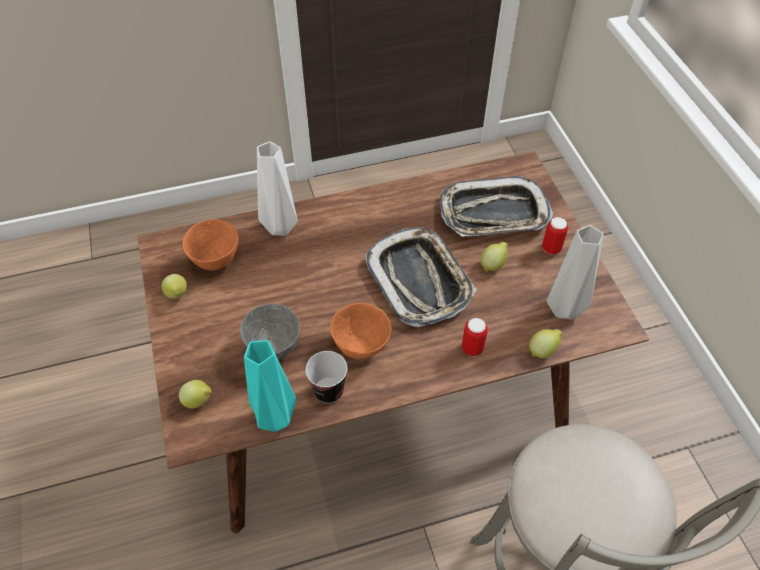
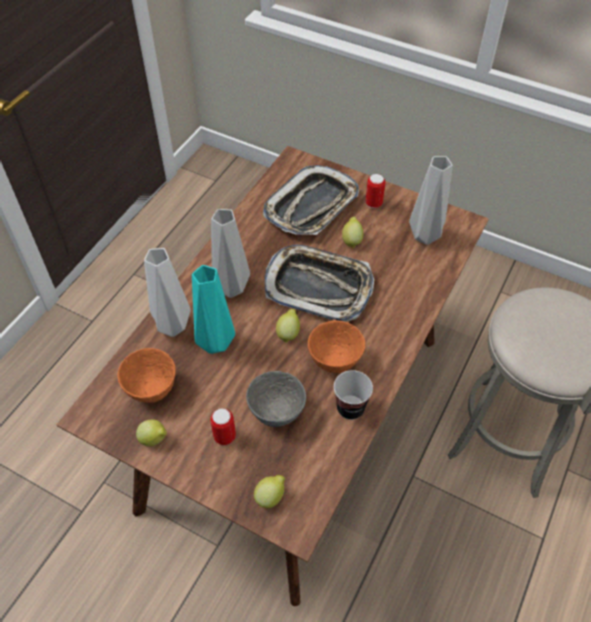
camera: 45 degrees left, 0 degrees up
turquoise vase [244,340,297,432] -> turquoise vase moved to [192,265,235,354]
can [462,318,488,356] -> can moved to [210,408,236,445]
lemon [529,329,562,358] -> lemon moved to [276,309,300,343]
none -> grey vase [211,209,250,298]

